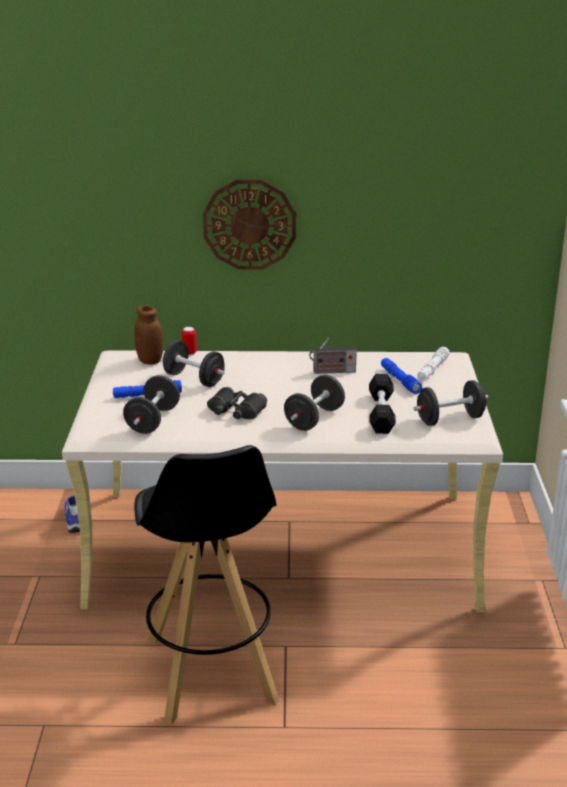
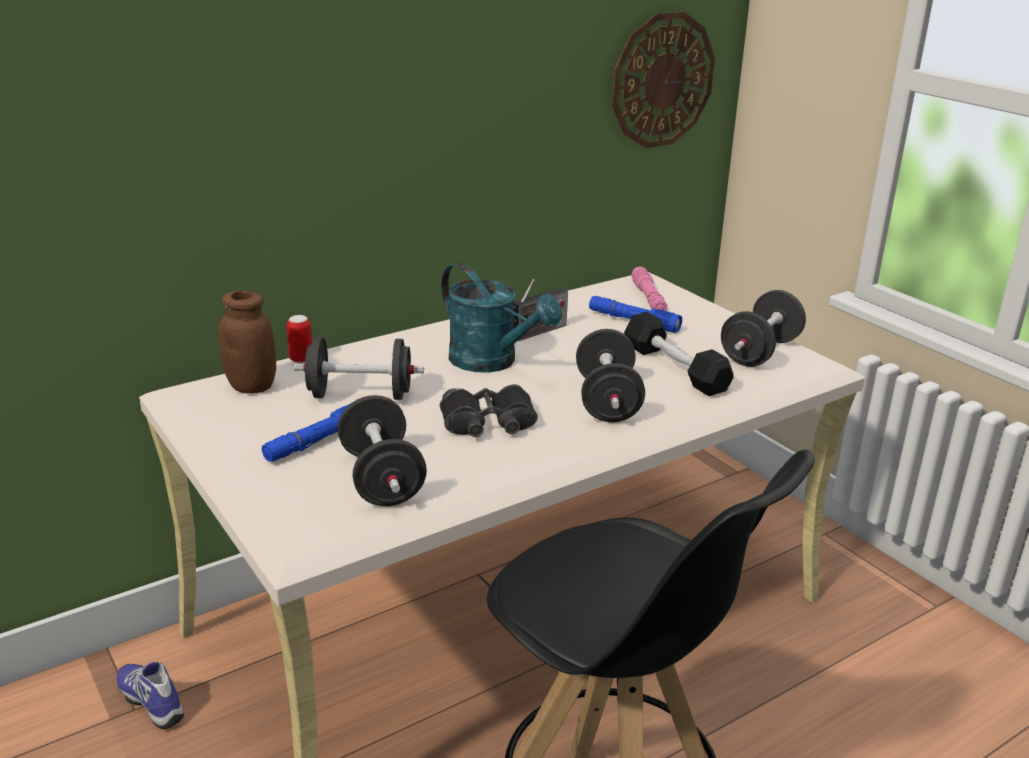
camera: 35 degrees left, 0 degrees up
wall clock [203,179,296,270] -> wall clock moved to [612,12,715,148]
white flashlight [417,347,450,381] -> pink flashlight [631,267,667,311]
none -> turquoise watering can [441,263,562,373]

